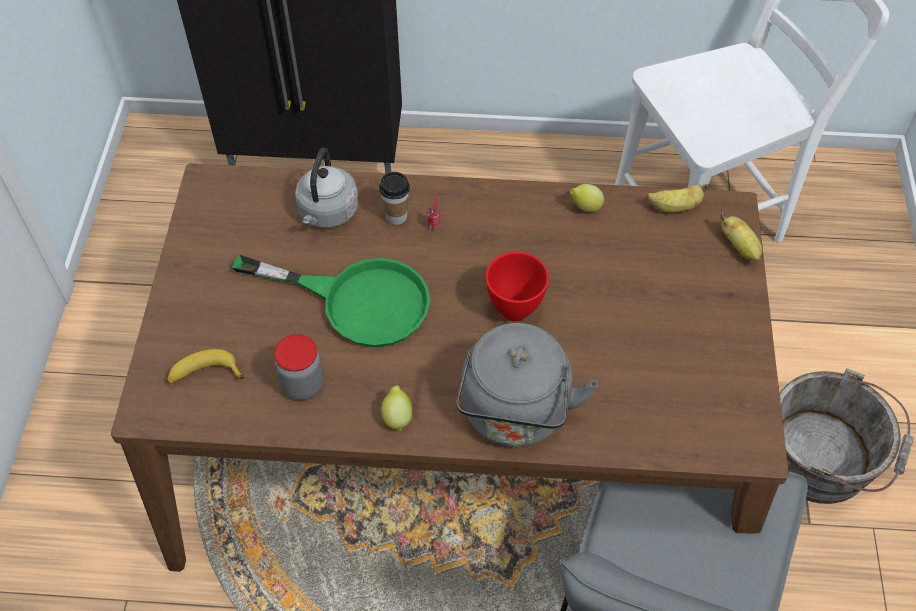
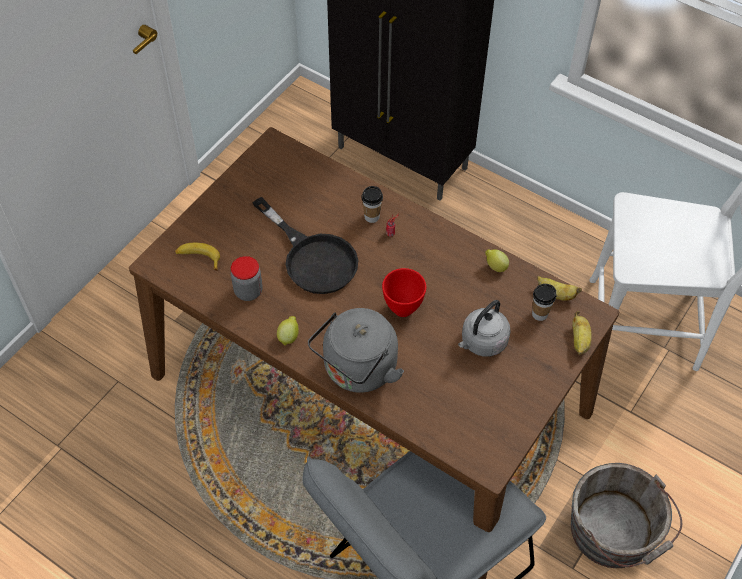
camera: 30 degrees right, 0 degrees up
green frying pan [232,255,430,347] -> black frying pan [253,197,358,294]
grey kettle [295,148,359,228] -> grey kettle moved to [458,300,511,357]
none -> cup [532,284,556,321]

